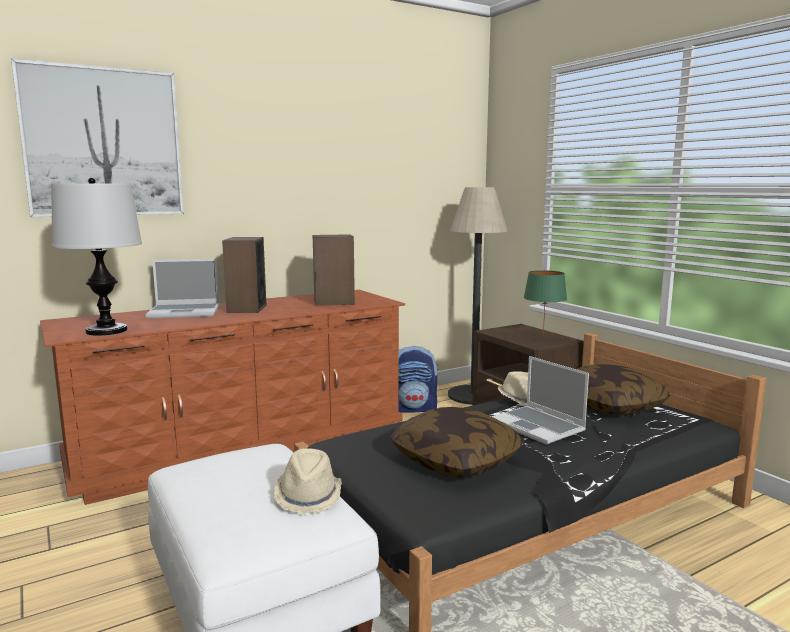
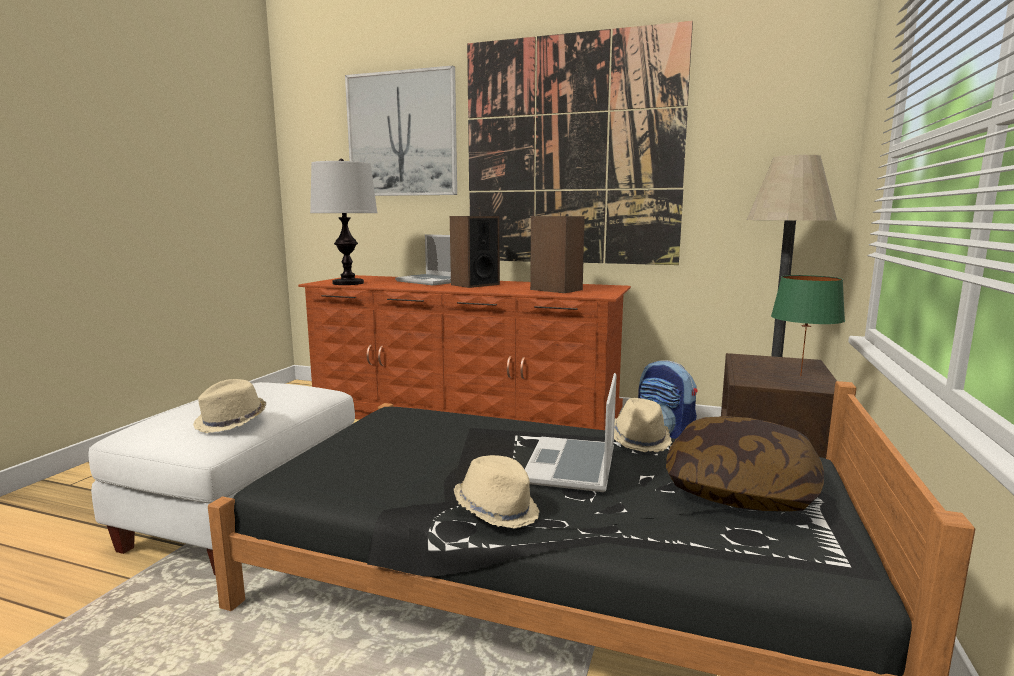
camera: 50 degrees right, 0 degrees up
pillow [390,407,523,478] -> none
none -> beige hat [454,455,540,529]
none -> picture [467,21,693,265]

